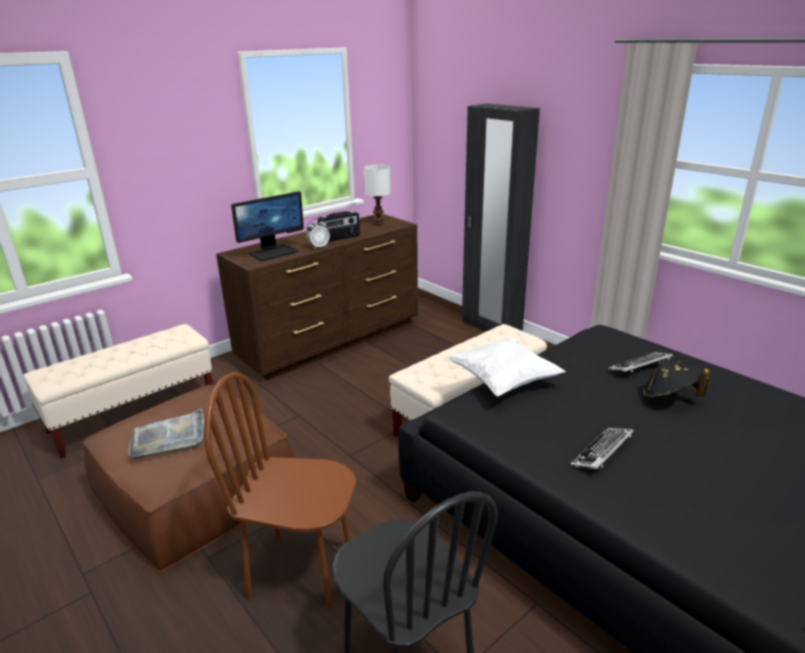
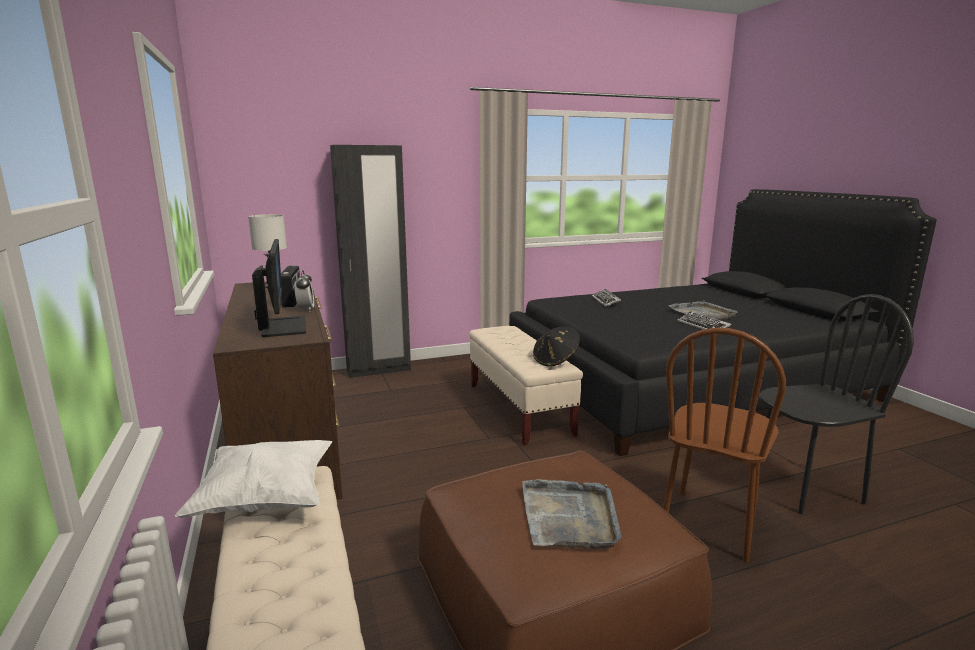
camera: 70 degrees left, 10 degrees down
white pillow [447,337,566,396] -> white pillow moved to [175,440,332,518]
black hat [643,359,710,399] -> black hat moved to [533,326,580,367]
none -> grey tray [669,301,738,319]

